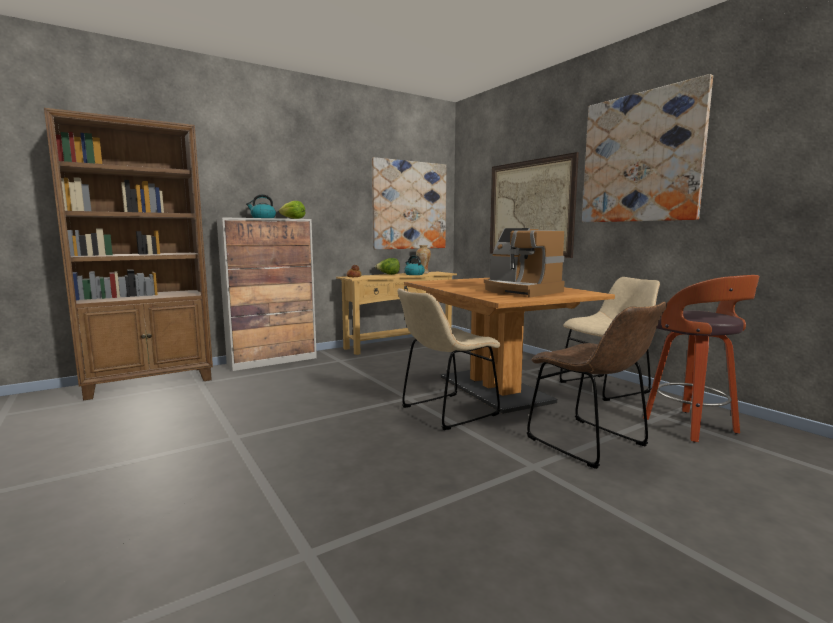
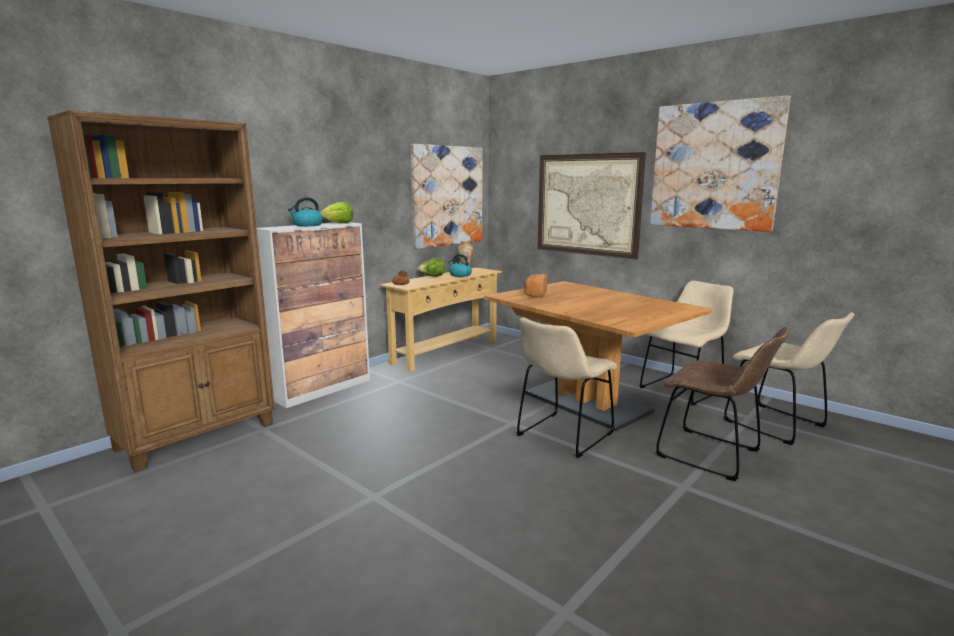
camera: 15 degrees left, 5 degrees up
coffee machine [484,228,565,298] -> none
stool [643,275,760,443] -> beige chair [724,312,854,445]
none -> bread [524,274,547,298]

